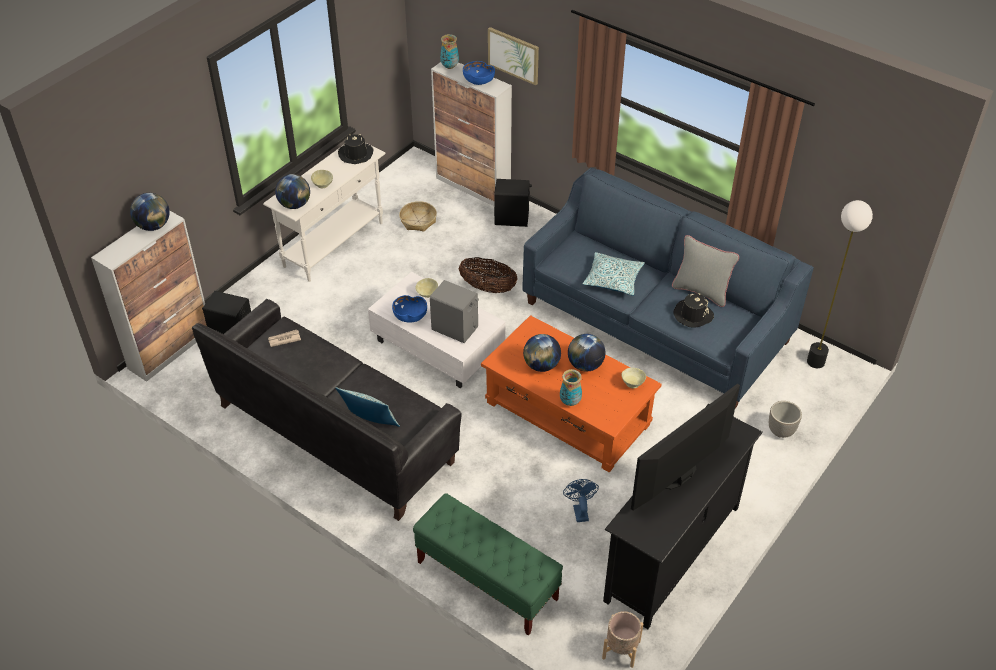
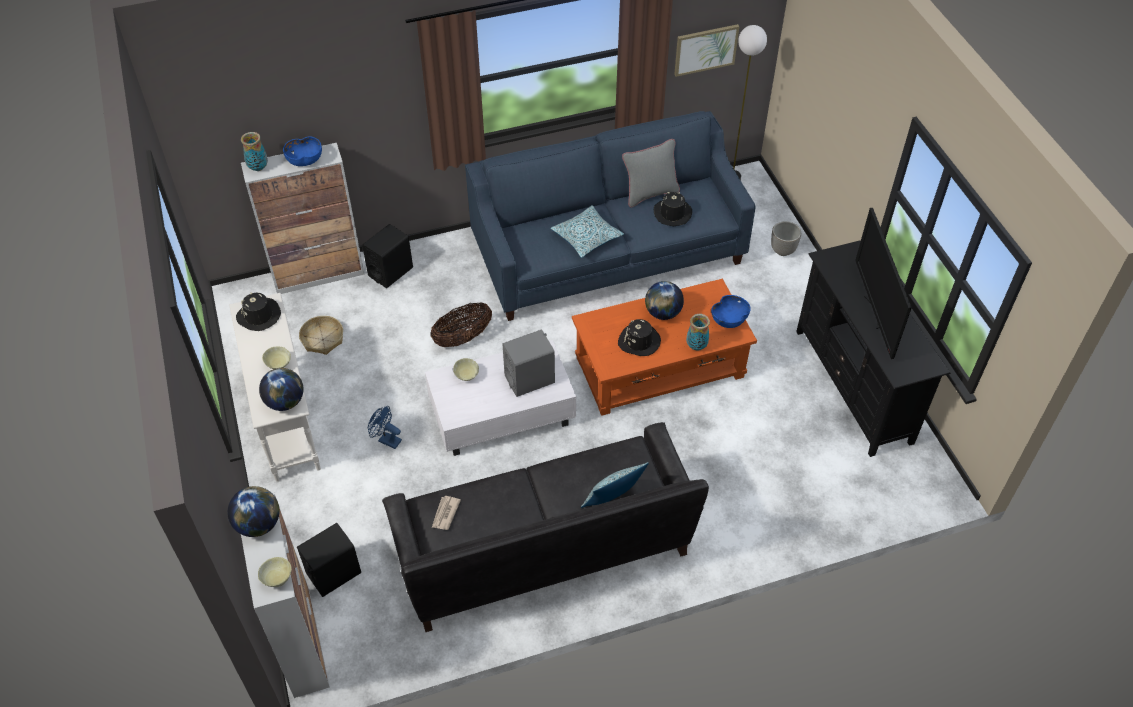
camera: 55 degrees left, 5 degrees up
blue bowl [392,295,427,322] -> blue bowl moved to [711,295,751,328]
green bench [413,493,563,636] -> none
picture [488,27,539,85] -> picture moved to [674,24,739,77]
globe [523,334,561,372] -> black hat [618,319,661,356]
blue fan [563,479,599,522] -> blue fan moved to [368,406,402,449]
beige planter [602,611,643,668] -> none
beige bowl [622,368,646,388] -> beige bowl moved to [258,557,292,587]

